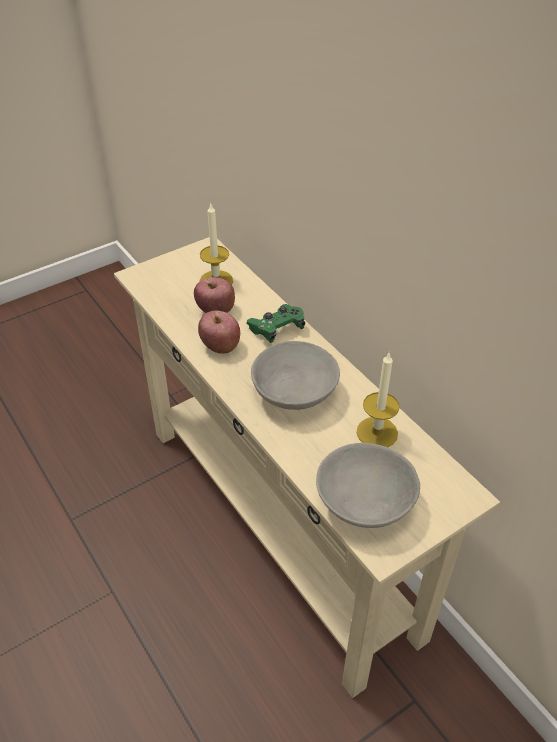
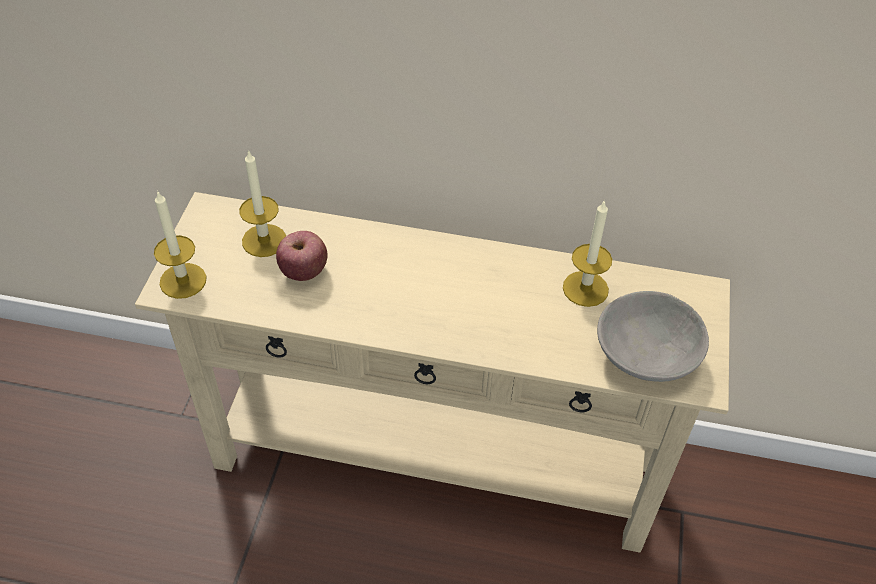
camera: 45 degrees left, 5 degrees up
apple [198,310,240,354] -> none
green game controller [246,304,305,343] -> none
grey bowl [251,341,340,410] -> none
none -> candle [154,190,207,299]

